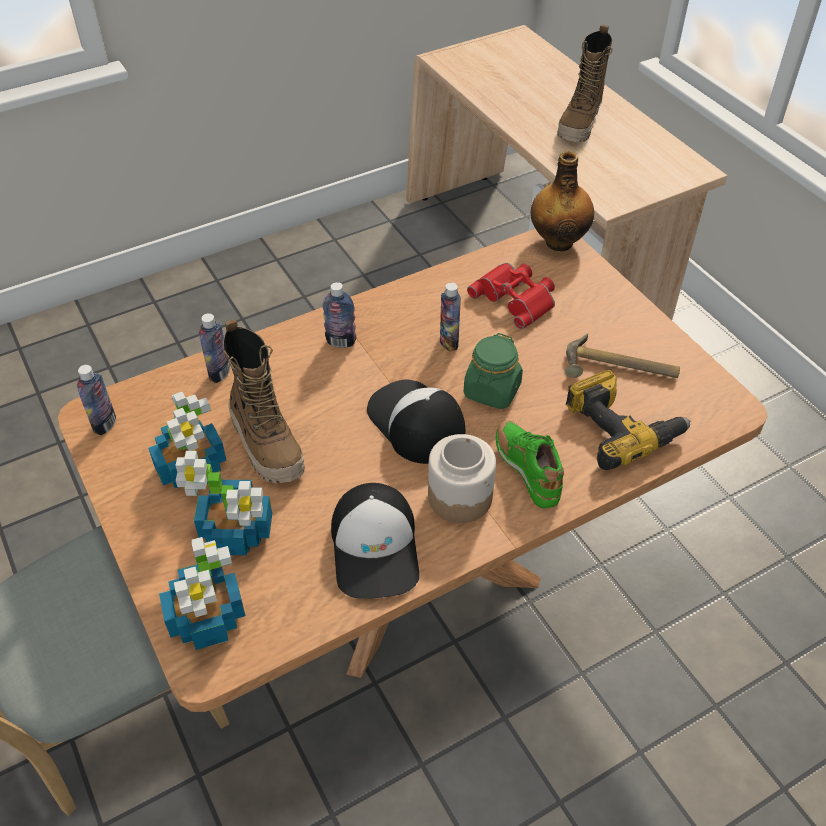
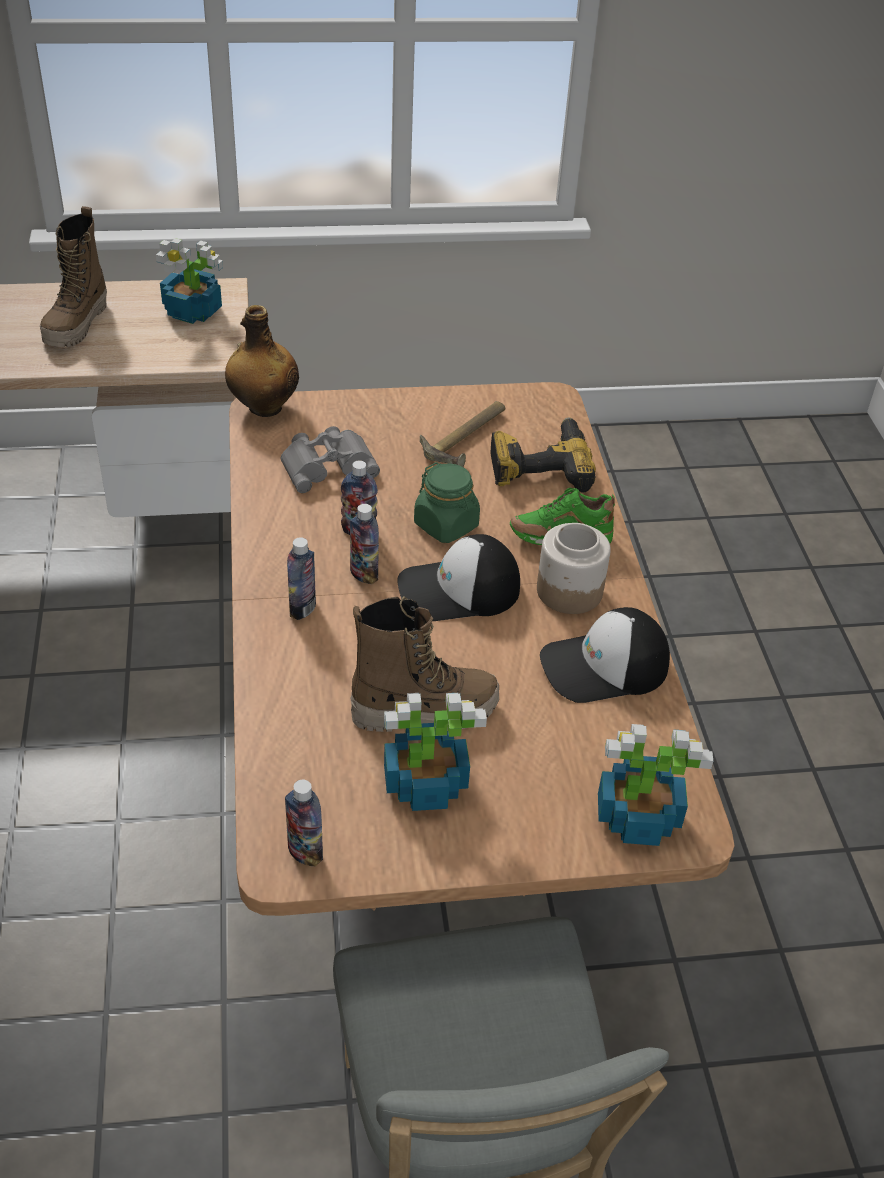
camera: 70 degrees left, 5 degrees down
potted plant [175,451,272,555] -> potted plant moved to [156,238,223,324]
bottle [199,313,230,383] -> bottle moved to [350,504,379,584]
cap [331,483,419,599] -> cap turned 150 degrees clockwise [540,607,670,703]
red binoculars [467,263,555,329] -> grey binoculars [281,426,380,493]
boot [557,25,612,142] -> boot turned 60 degrees clockwise [40,206,107,347]

